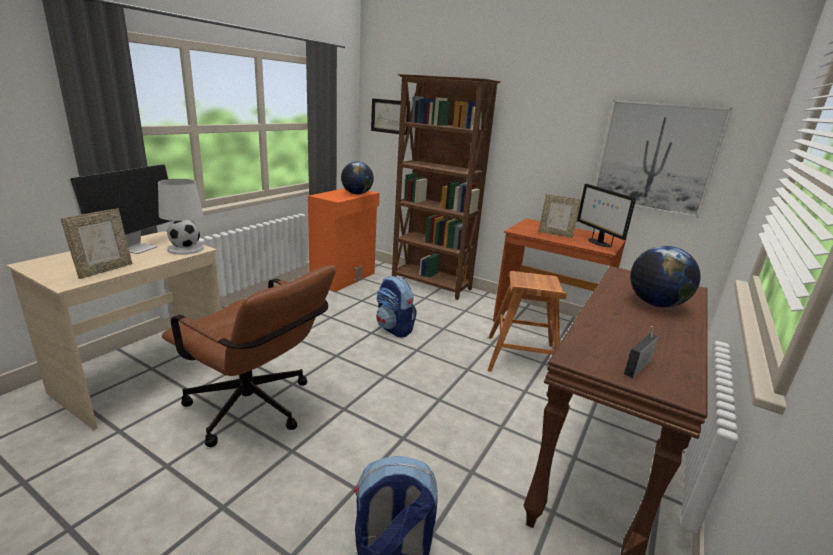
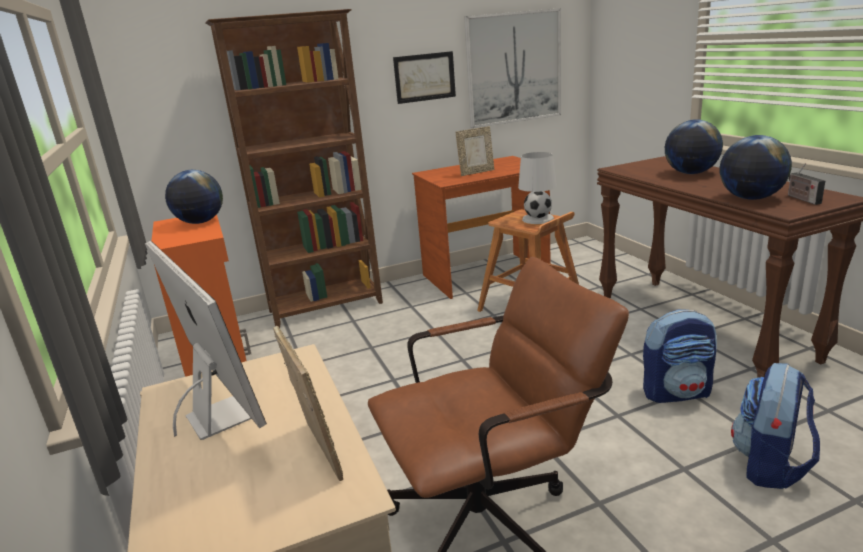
camera: 50 degrees left, 0 degrees up
white table lamp [158,179,204,255] -> white table lamp moved to [518,152,557,224]
picture [371,98,409,135] -> picture moved to [393,51,456,104]
backpack [376,276,417,337] -> backpack moved to [643,309,717,403]
monitor [577,184,636,247] -> none
none -> globe [720,135,792,200]

